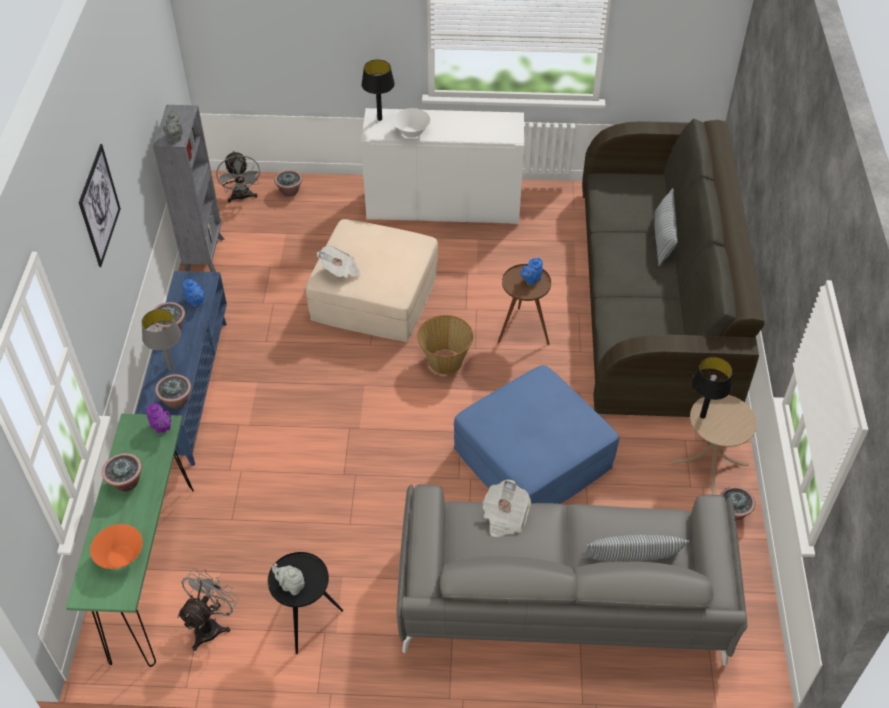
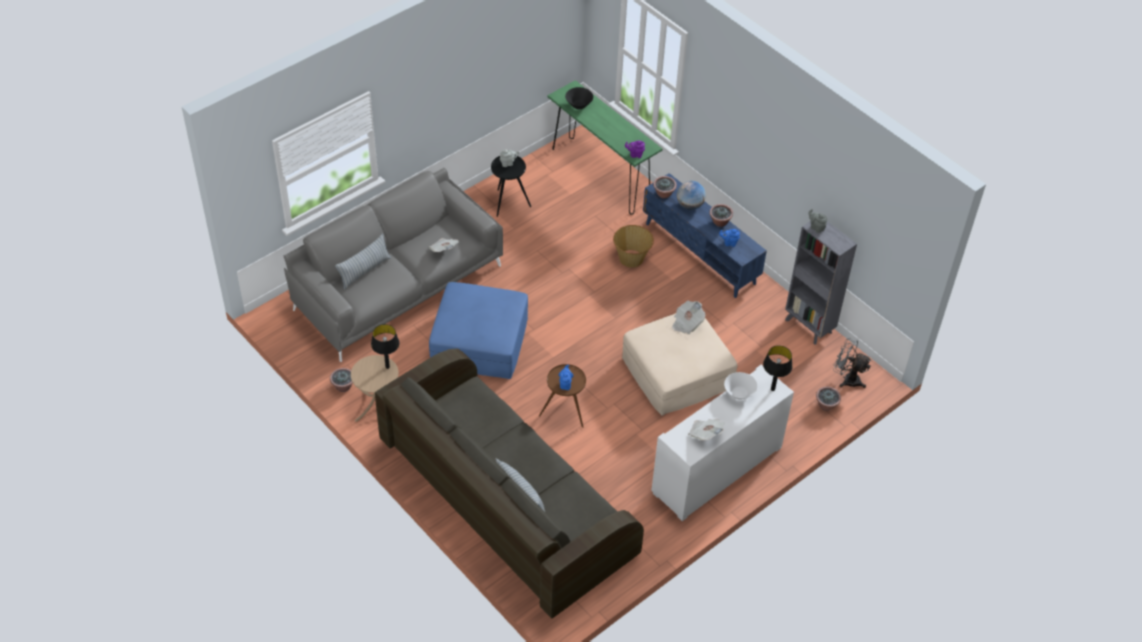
camera: 135 degrees right, 0 degrees up
picture [79,144,121,267] -> none
orange bowl [90,524,143,569] -> black bowl [565,87,593,109]
potted plant [102,453,142,491] -> none
grey table lamp [141,309,181,371] -> globe [677,181,706,210]
grey fan [177,568,239,651] -> none
basket [417,315,473,375] -> basket moved to [613,225,654,268]
none -> newspaper [688,419,725,440]

